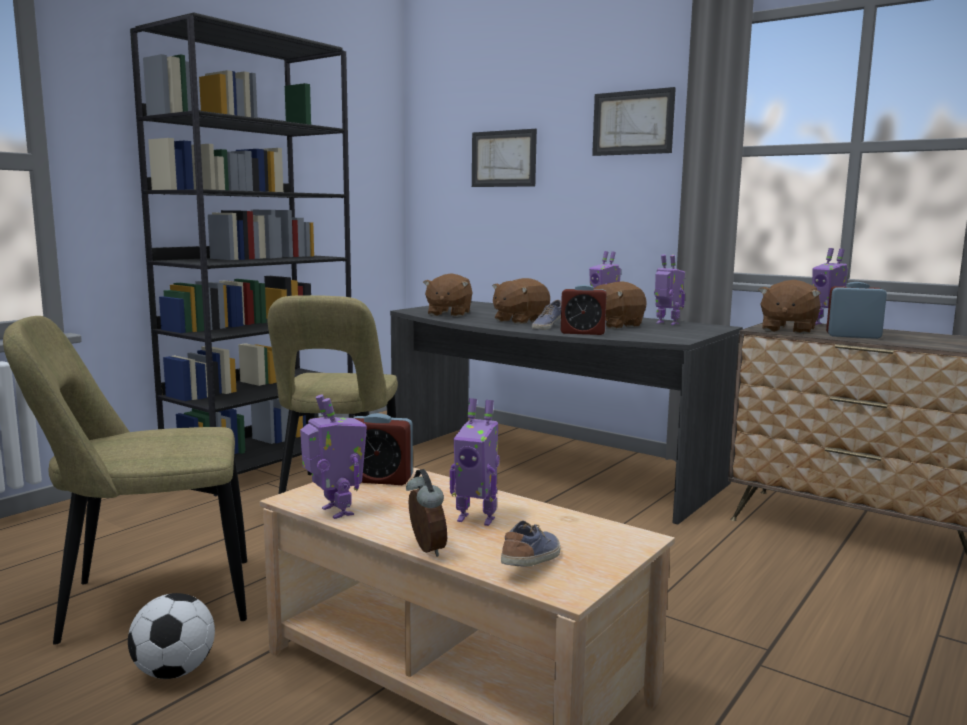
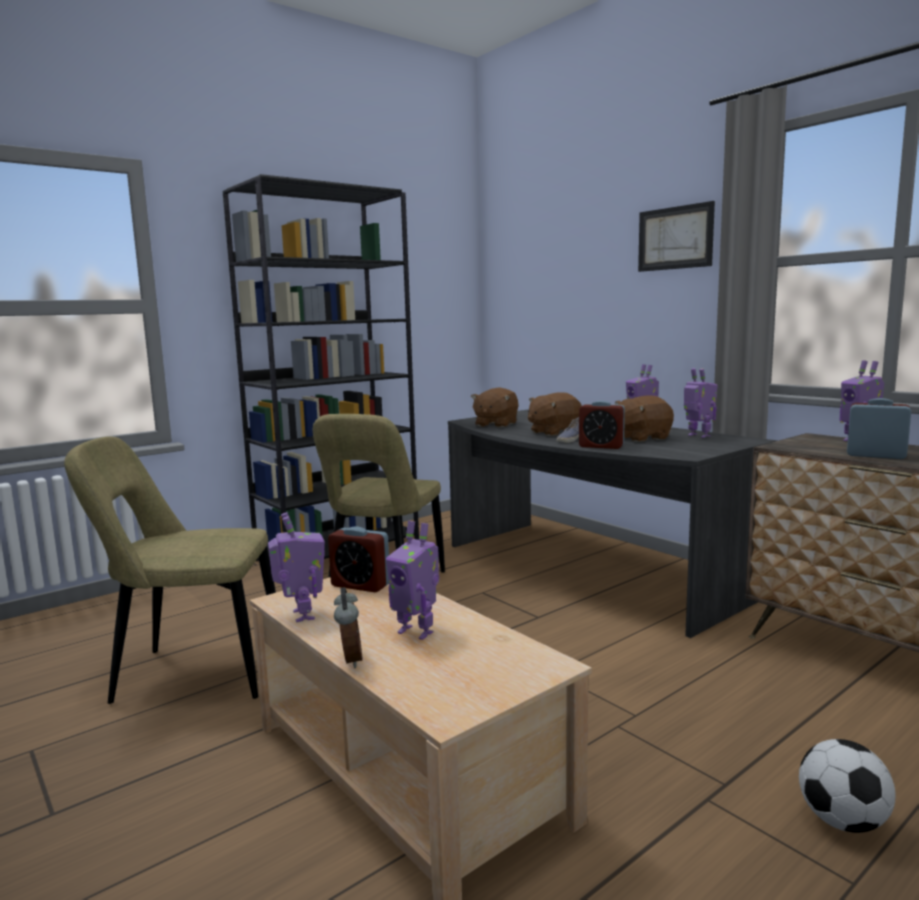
camera: 15 degrees right, 0 degrees up
football [128,593,215,679] -> football moved to [799,739,896,833]
picture [472,129,537,187] -> none
shoe [501,521,560,566] -> none
brown plush toy [759,280,821,334] -> none

